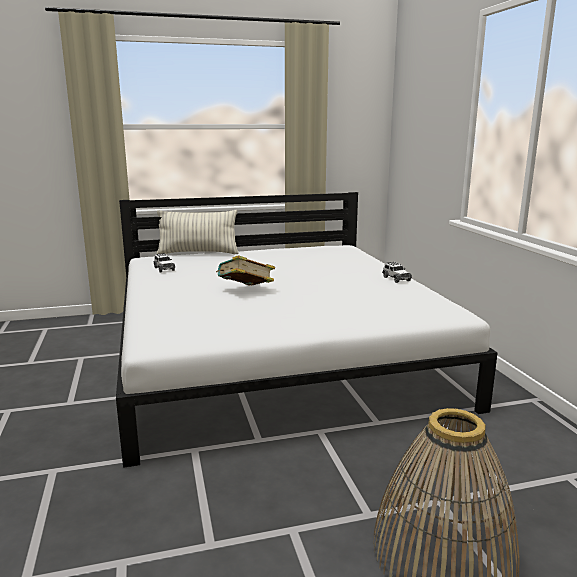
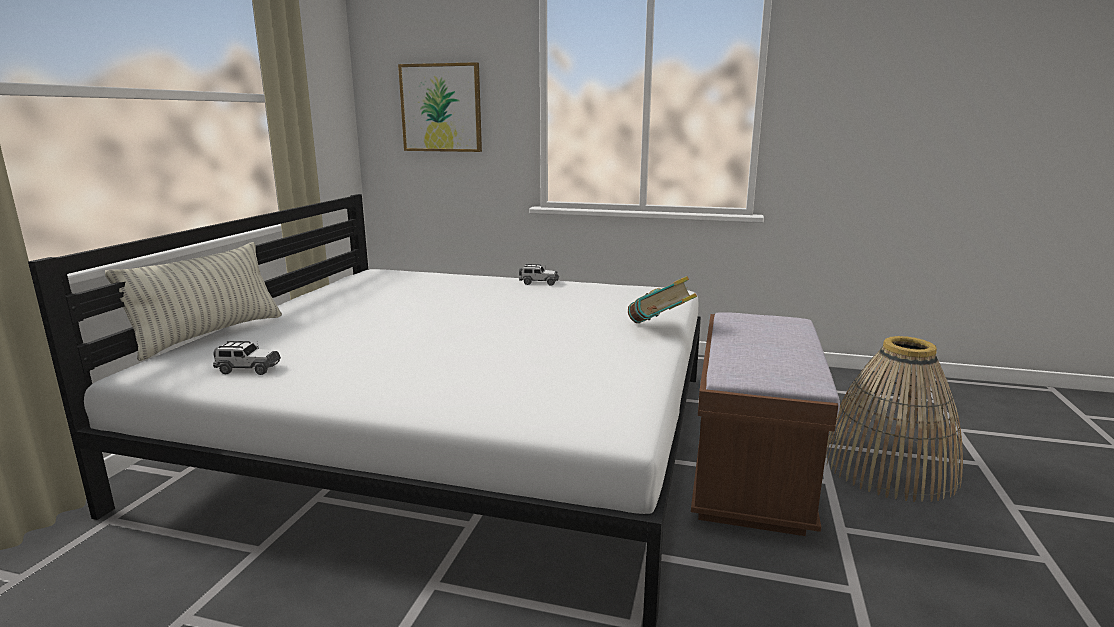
camera: 60 degrees left, 0 degrees up
book [216,255,275,286] -> book moved to [628,276,697,323]
none -> picture [398,62,482,152]
none -> brown bench [691,312,840,536]

